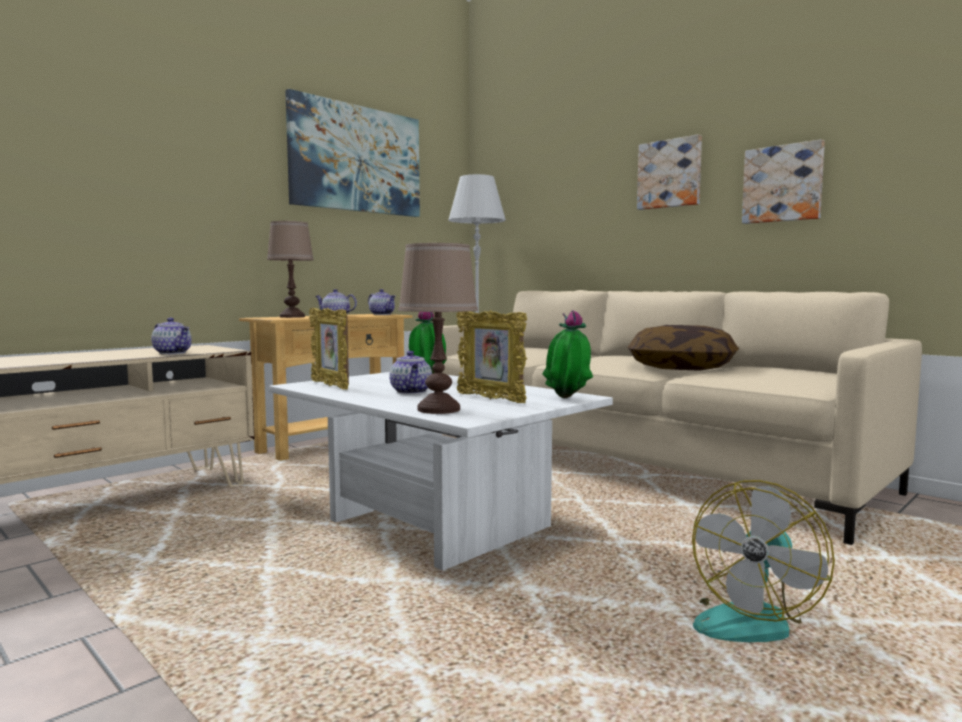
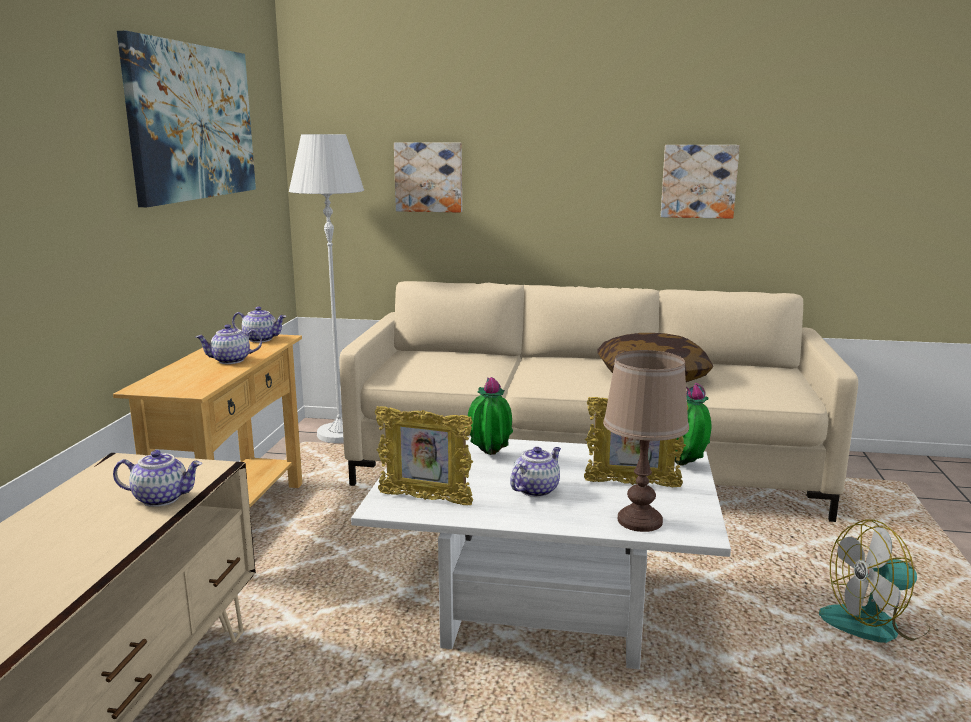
camera: 35 degrees left, 10 degrees up
brown table lamp [267,221,314,318] -> none
teapot [389,351,432,394] -> teapot turned 90 degrees counterclockwise [510,447,561,497]
picture [637,134,702,210] -> picture moved to [394,142,462,213]
fan [692,480,835,642] -> fan turned 75 degrees clockwise [819,519,930,643]

